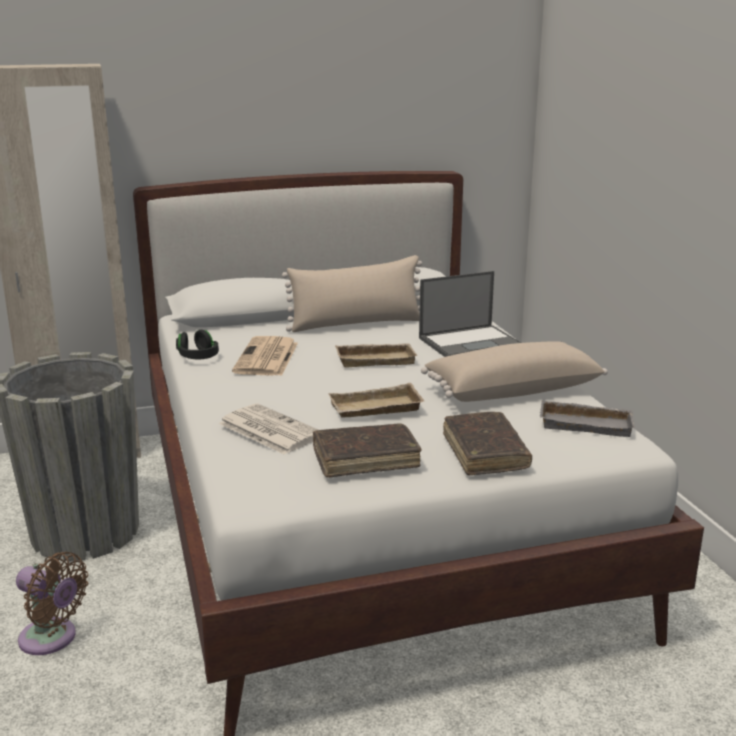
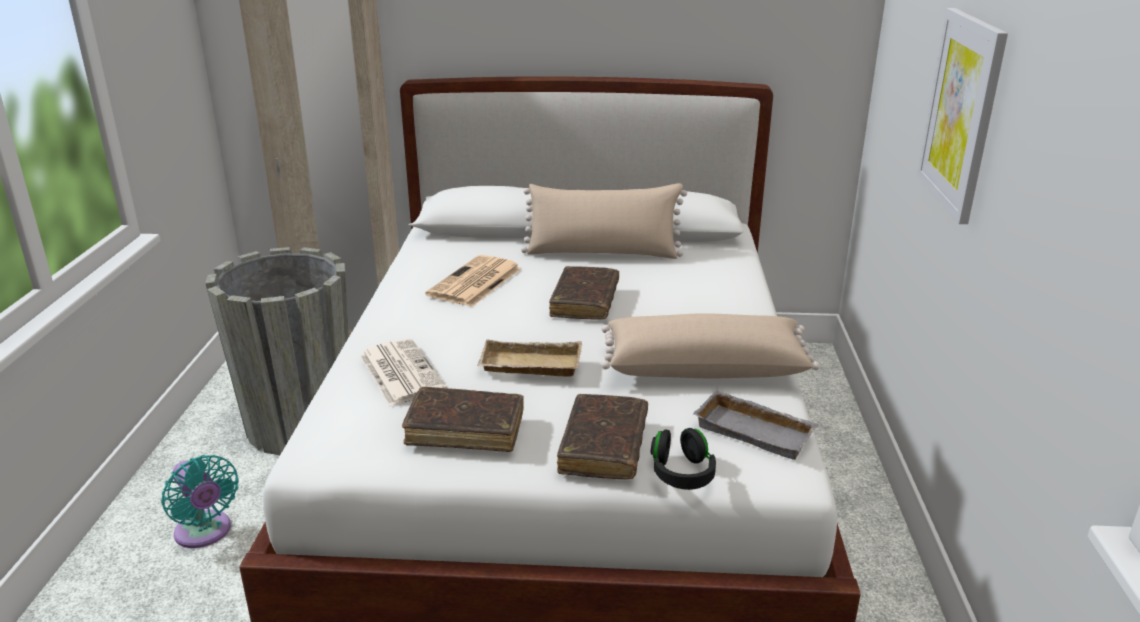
camera: 20 degrees right, 5 degrees up
brown fan [16,552,88,655] -> turquoise fan [161,455,239,548]
black headphones [176,330,219,360] -> black headphones moved to [651,428,716,490]
beige tray [335,343,417,367] -> brown book [549,266,619,319]
laptop [419,271,521,357] -> none
none -> picture [917,8,1008,224]

